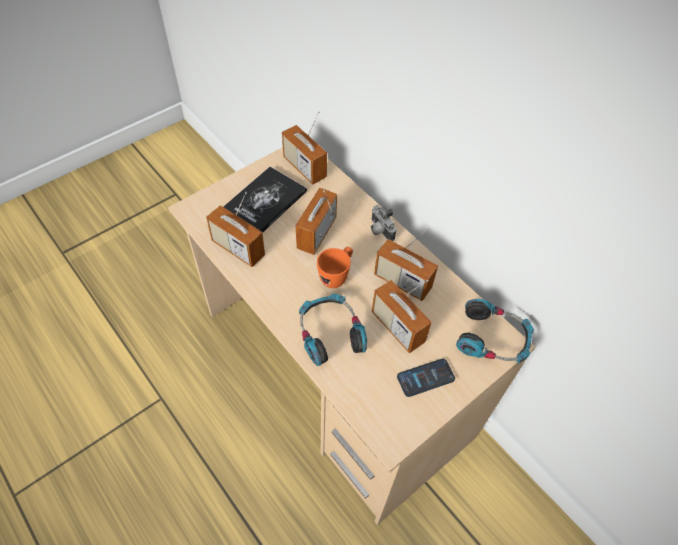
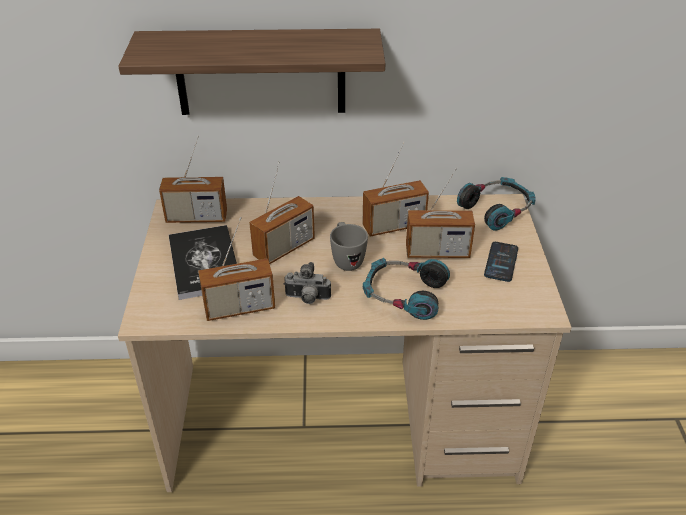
camera: 50 degrees left, 15 degrees down
radio [296,188,337,255] -> radio turned 105 degrees counterclockwise [249,161,315,264]
orange mug [317,247,353,288] -> grey mug [330,222,368,271]
camera [371,205,396,241] -> camera moved to [284,262,331,304]
none -> shelf [118,29,386,115]

